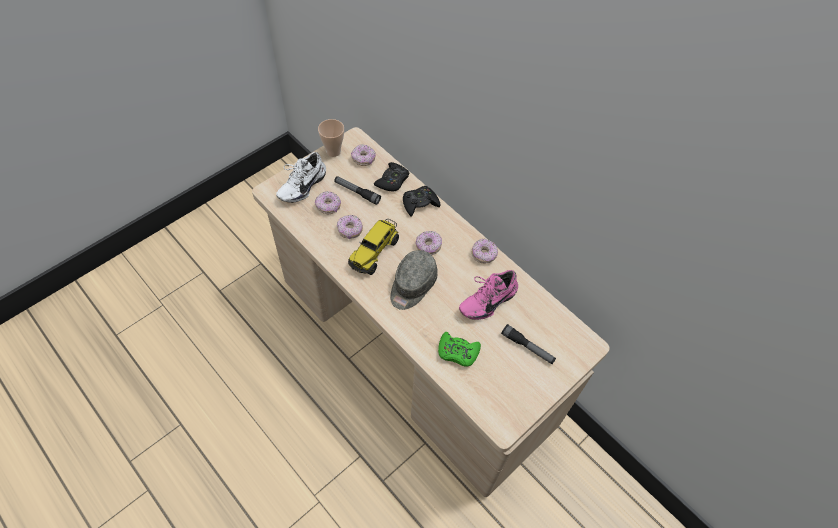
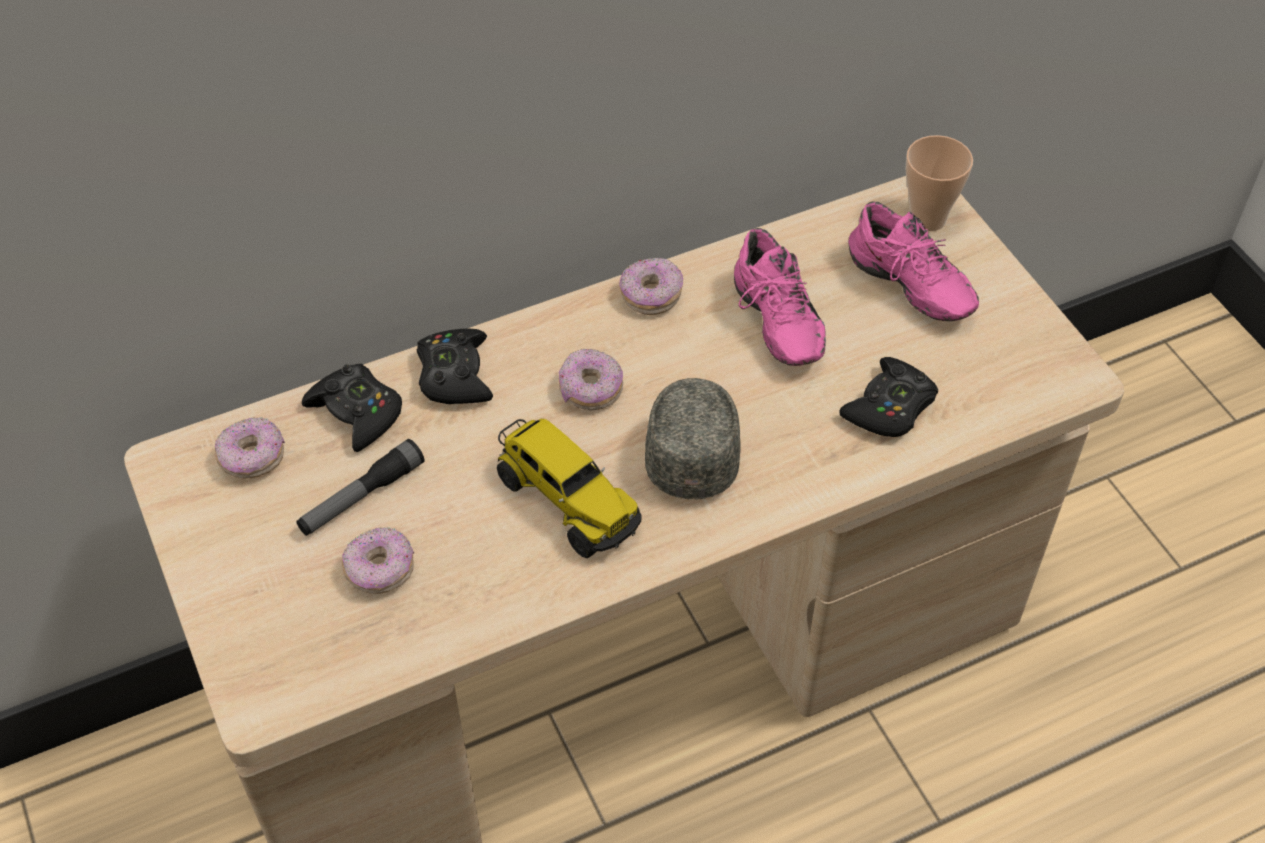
camera: 70 degrees left, 5 degrees down
white shoe [276,152,326,203] -> none
cup [318,119,344,157] -> cup moved to [906,135,973,231]
donut [337,215,363,239] -> none
grey cap [390,250,438,310] -> grey cap turned 135 degrees counterclockwise [645,378,741,500]
green game controller [438,332,481,366] -> black game controller [839,357,938,437]
flashlight [501,324,556,364] -> pink shoe [848,201,979,321]

